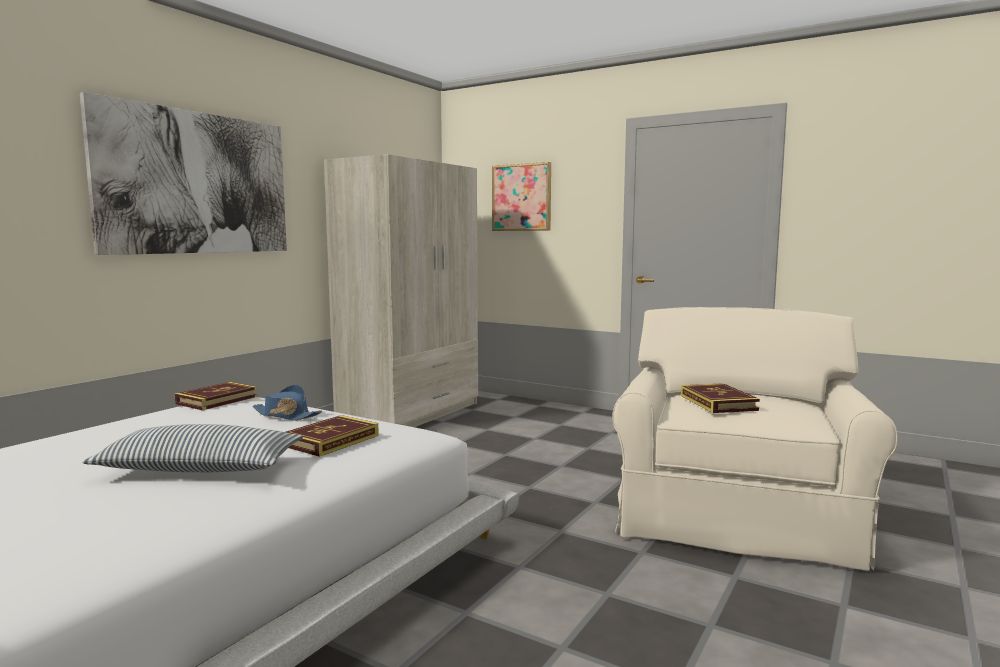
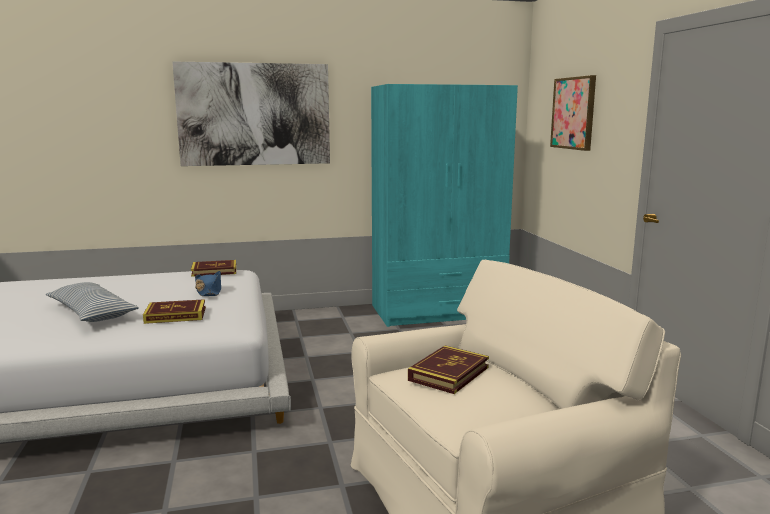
camera: 45 degrees right, 5 degrees up
beige wardrobe [324,154,478,427] -> turquoise wardrobe [371,84,518,327]

